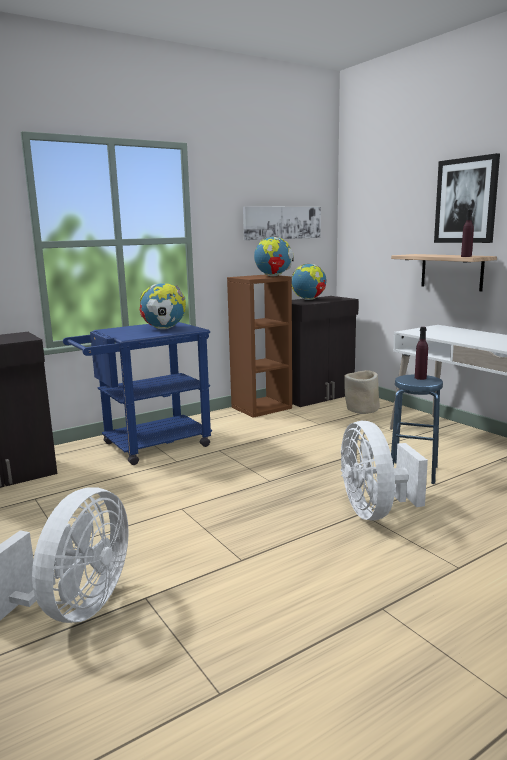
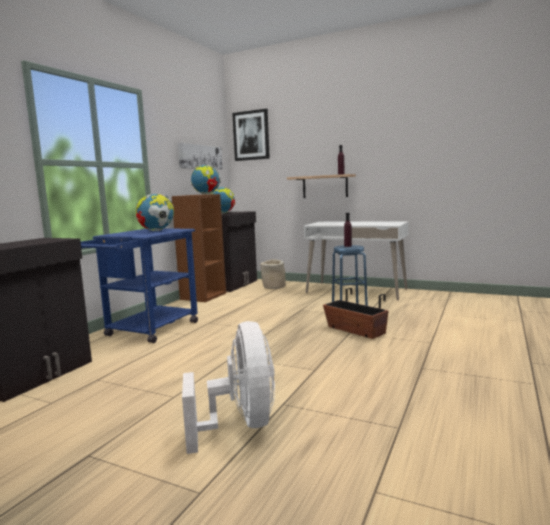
camera: 30 degrees left, 5 degrees down
white fan [340,421,428,521] -> planter [323,288,389,339]
picture [434,153,500,243] -> picture moved to [232,109,270,161]

